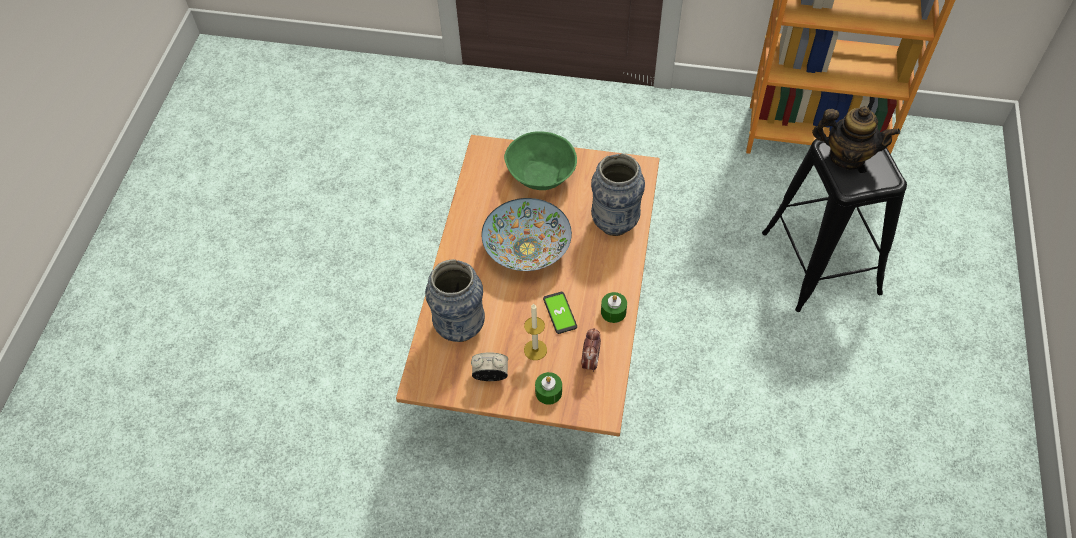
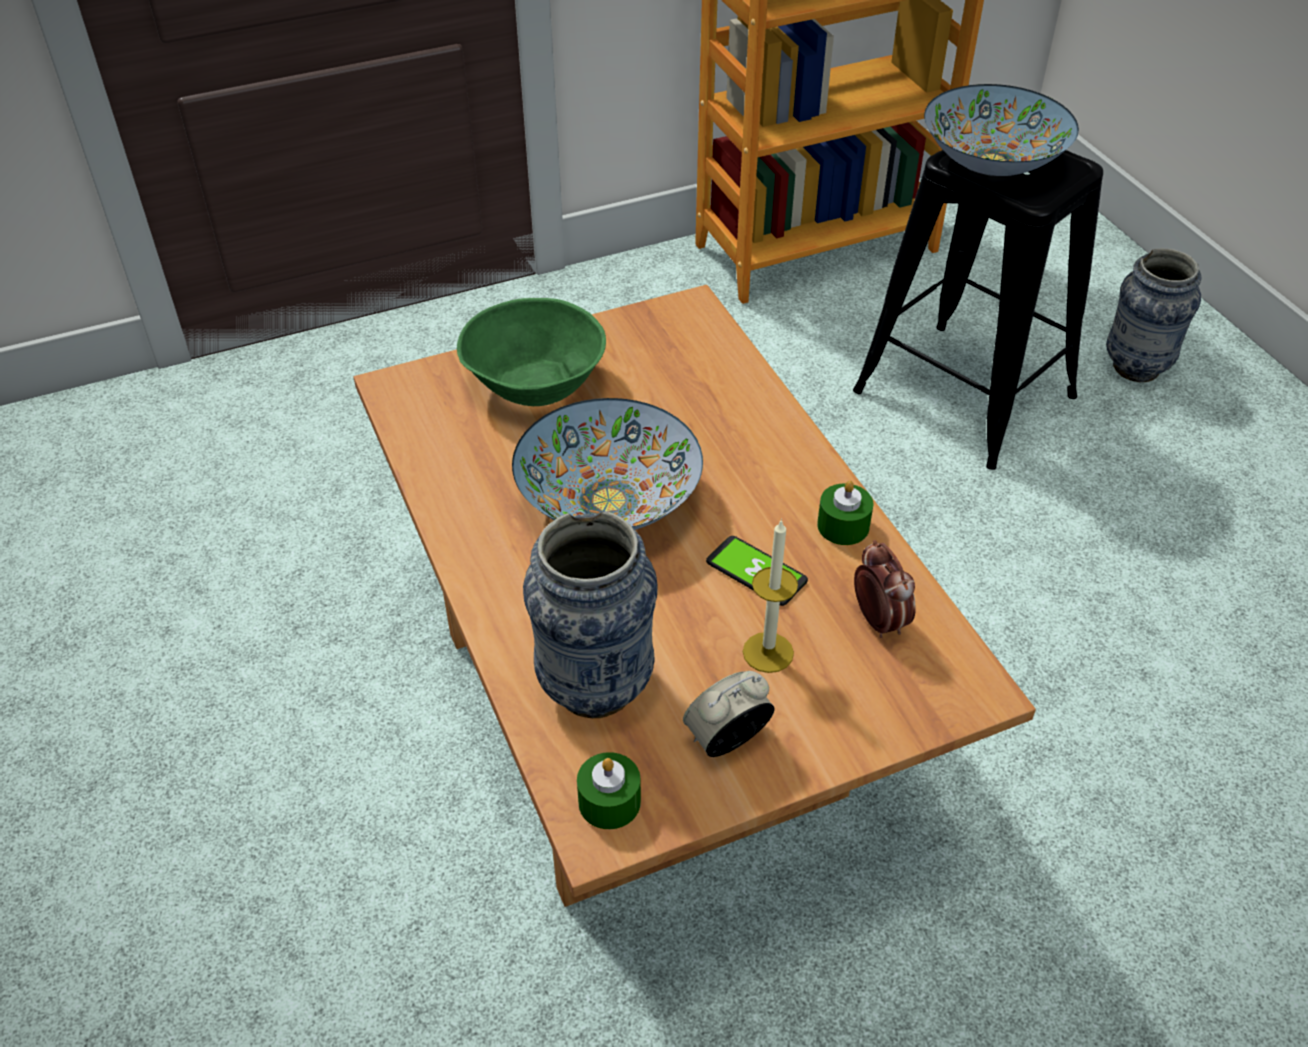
camera: 35 degrees left, 10 degrees down
green candle [535,372,562,405] -> green candle moved to [577,752,641,829]
vase [591,153,645,236] -> vase moved to [1106,248,1201,382]
teapot [812,106,900,170] -> bowl [924,84,1079,176]

